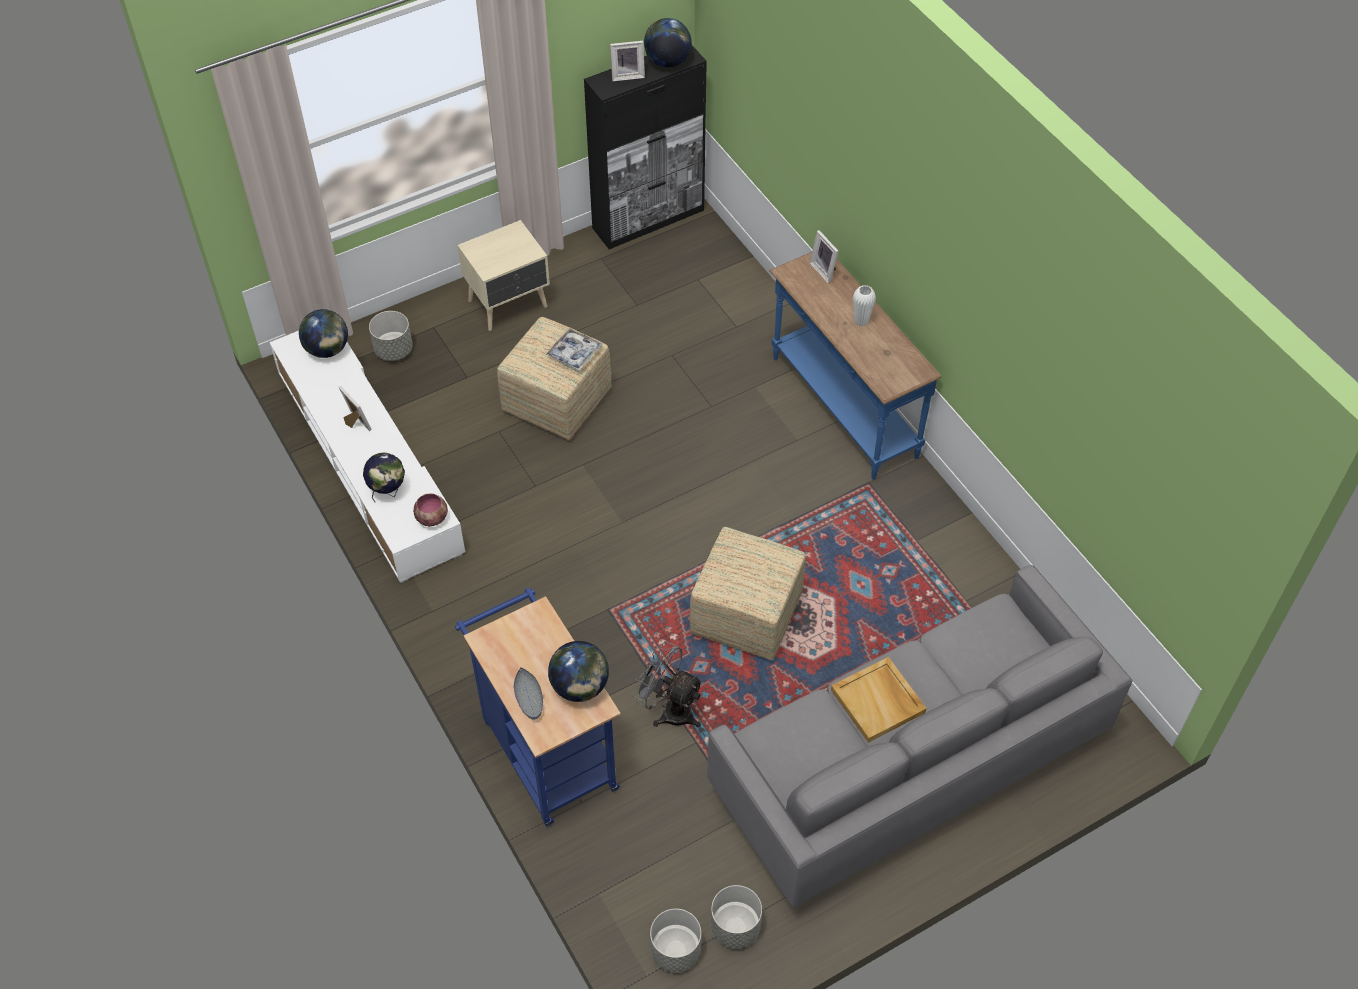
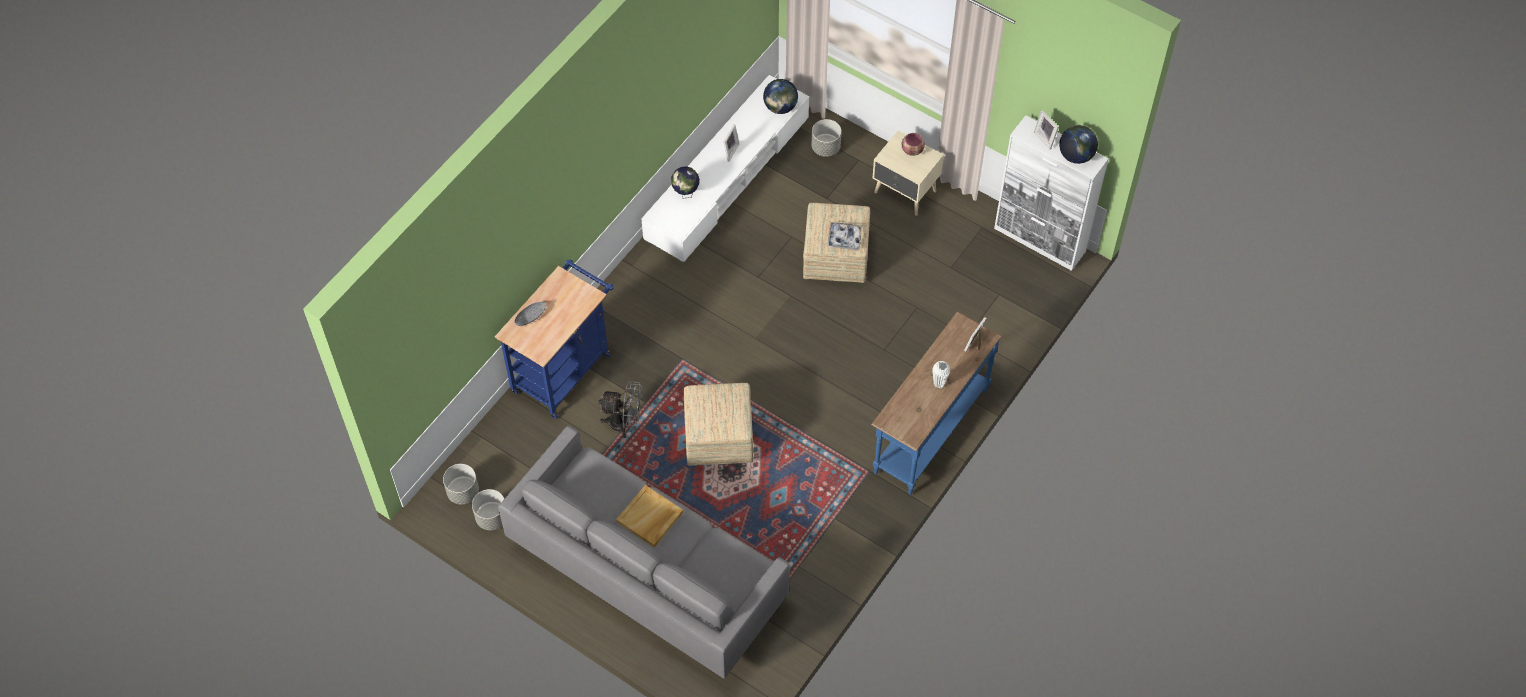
camera: 65 degrees right, 5 degrees up
bowl [413,493,448,527] -> bowl moved to [902,133,925,156]
globe [548,641,609,702] -> none
black cabinet [584,46,707,249] -> white cabinet [994,115,1109,271]
grey fan [632,641,704,728] -> grey fan turned 90 degrees clockwise [599,381,642,438]

